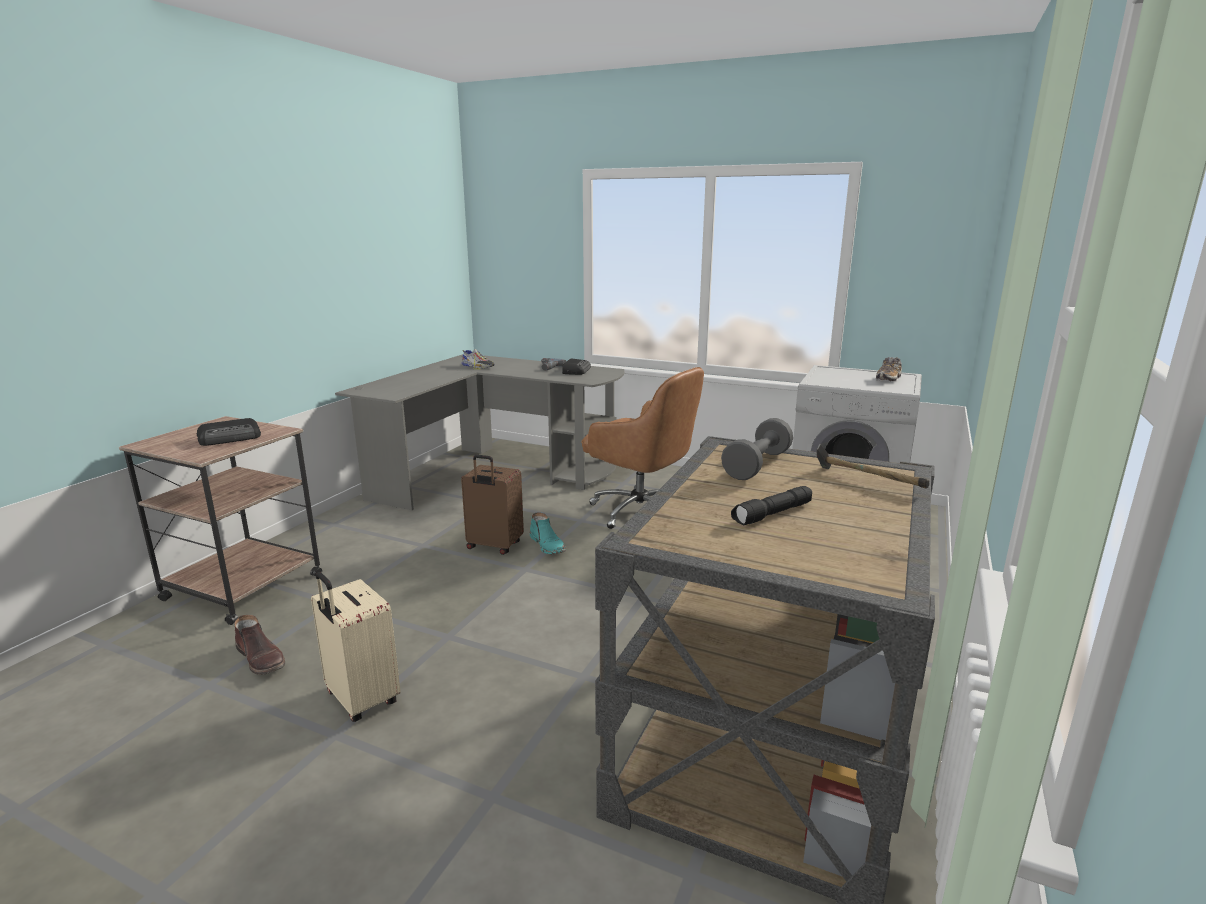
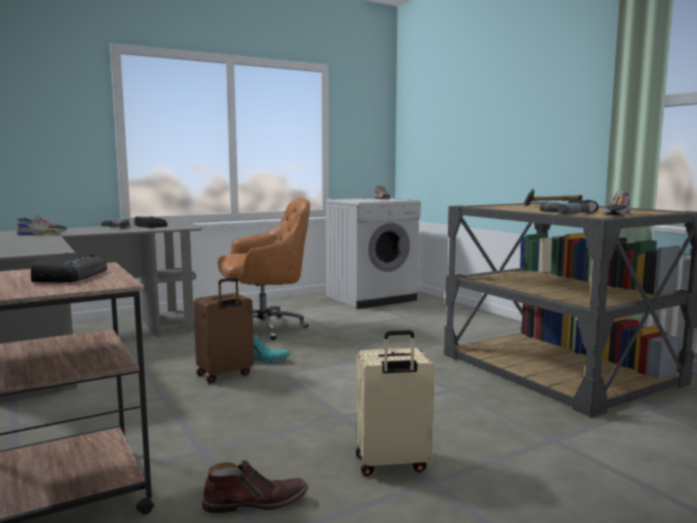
camera: 55 degrees left, 10 degrees down
grey dumbbell [721,418,793,480] -> none
none -> power drill [539,201,589,214]
none -> shoe [598,189,634,215]

